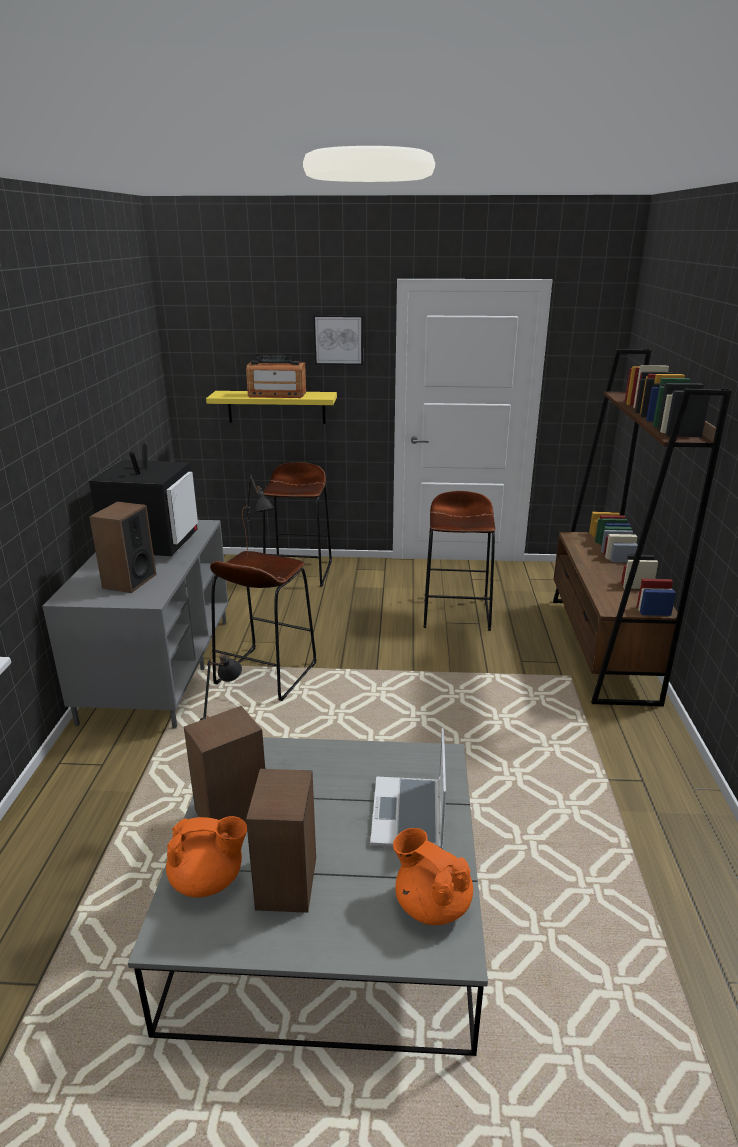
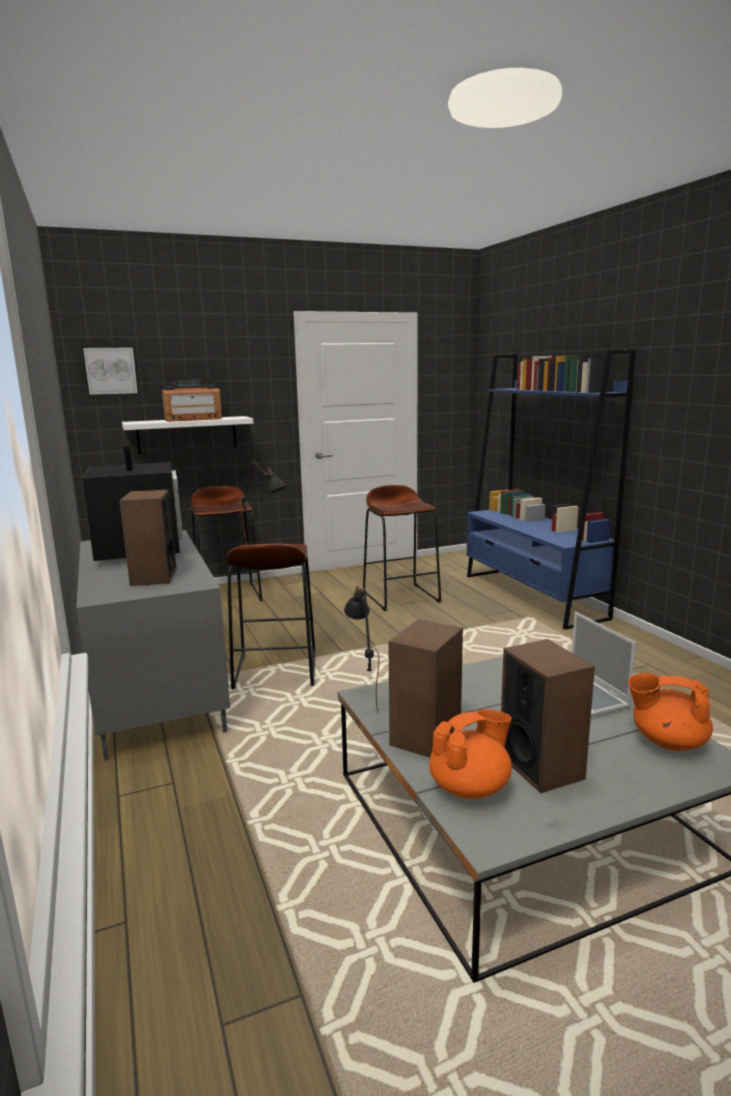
camera: 25 degrees left, 10 degrees down
yellow shelf [206,391,337,424] -> white shelf [122,416,253,454]
picture [313,315,363,365] -> picture moved to [81,346,140,396]
brown bookcase [553,349,732,706] -> blue bookcase [467,349,636,630]

